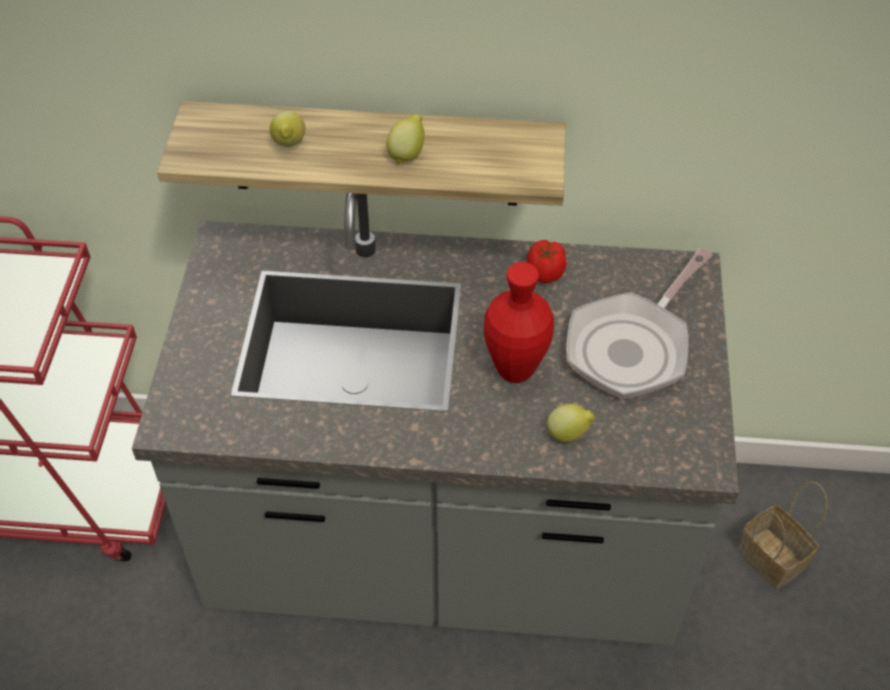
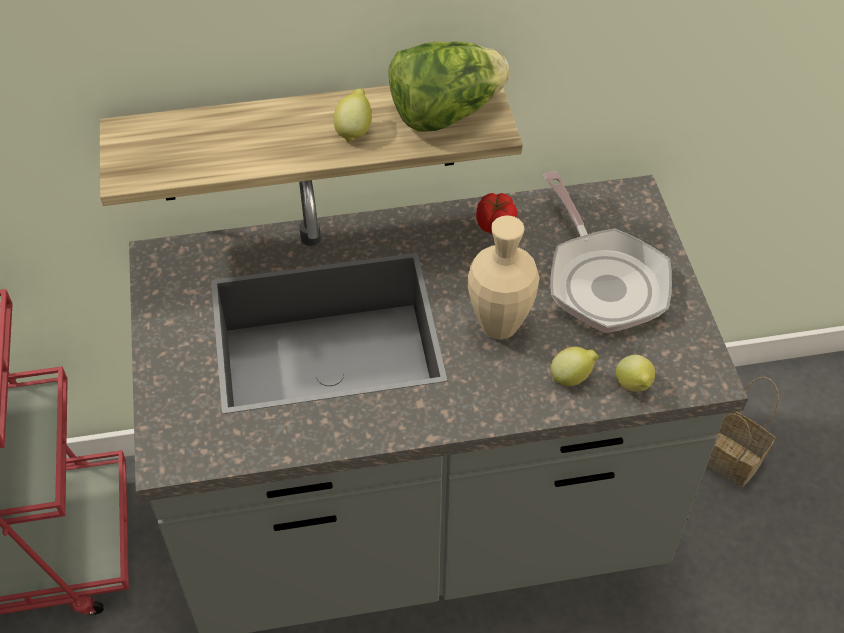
camera: 15 degrees left, 0 degrees up
lemon [270,111,305,147] -> lemon moved to [616,355,655,392]
red vase [484,262,554,383] -> beige vase [468,215,540,339]
frying pan [566,248,713,399] -> frying pan turned 45 degrees counterclockwise [543,171,672,333]
none -> lettuce [388,42,510,132]

